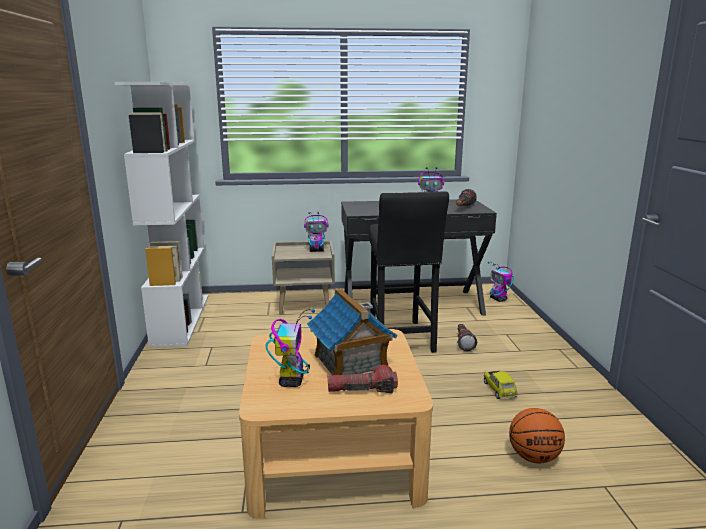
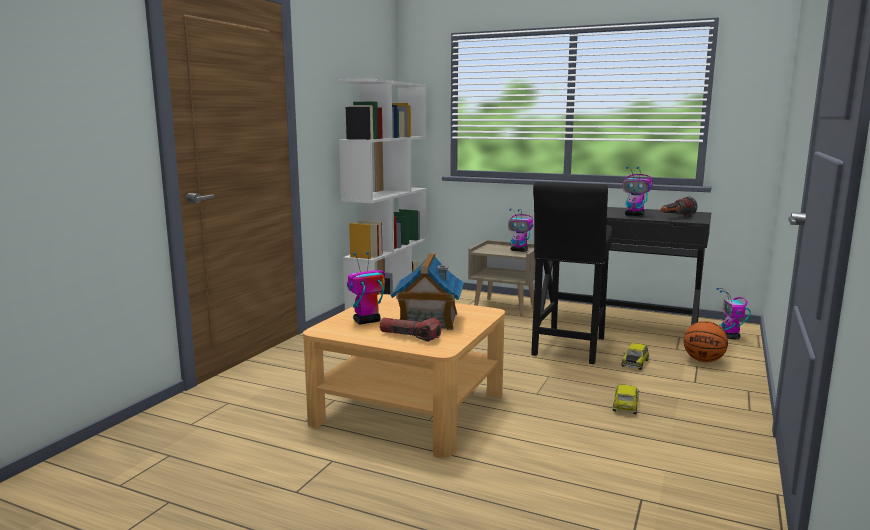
camera: 30 degrees right, 5 degrees down
toy robot [266,309,315,387] -> toy robot turned 150 degrees counterclockwise [347,252,385,325]
flashlight [457,324,477,351] -> toy car [622,343,649,370]
basketball [509,408,565,464] -> basketball moved to [684,321,728,362]

